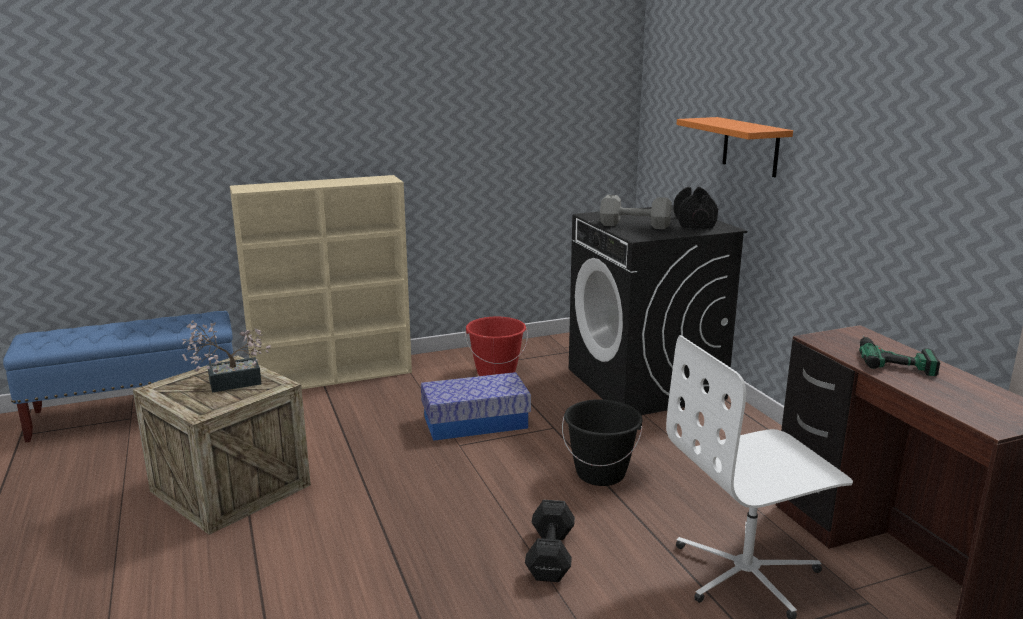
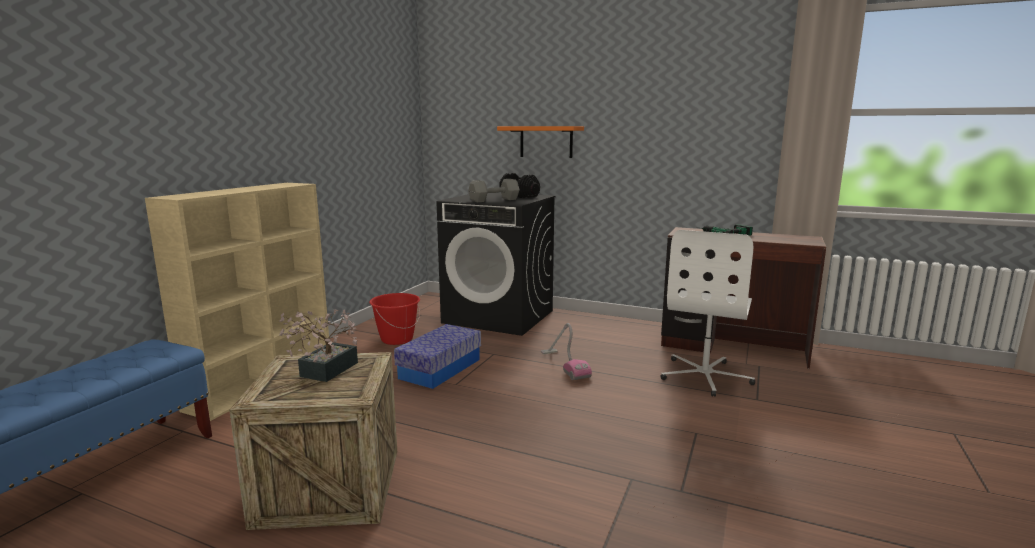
camera: 45 degrees left, 5 degrees down
black dumbbell [525,500,575,582] -> none
black bucket [562,399,643,486] -> vacuum cleaner [541,323,592,380]

